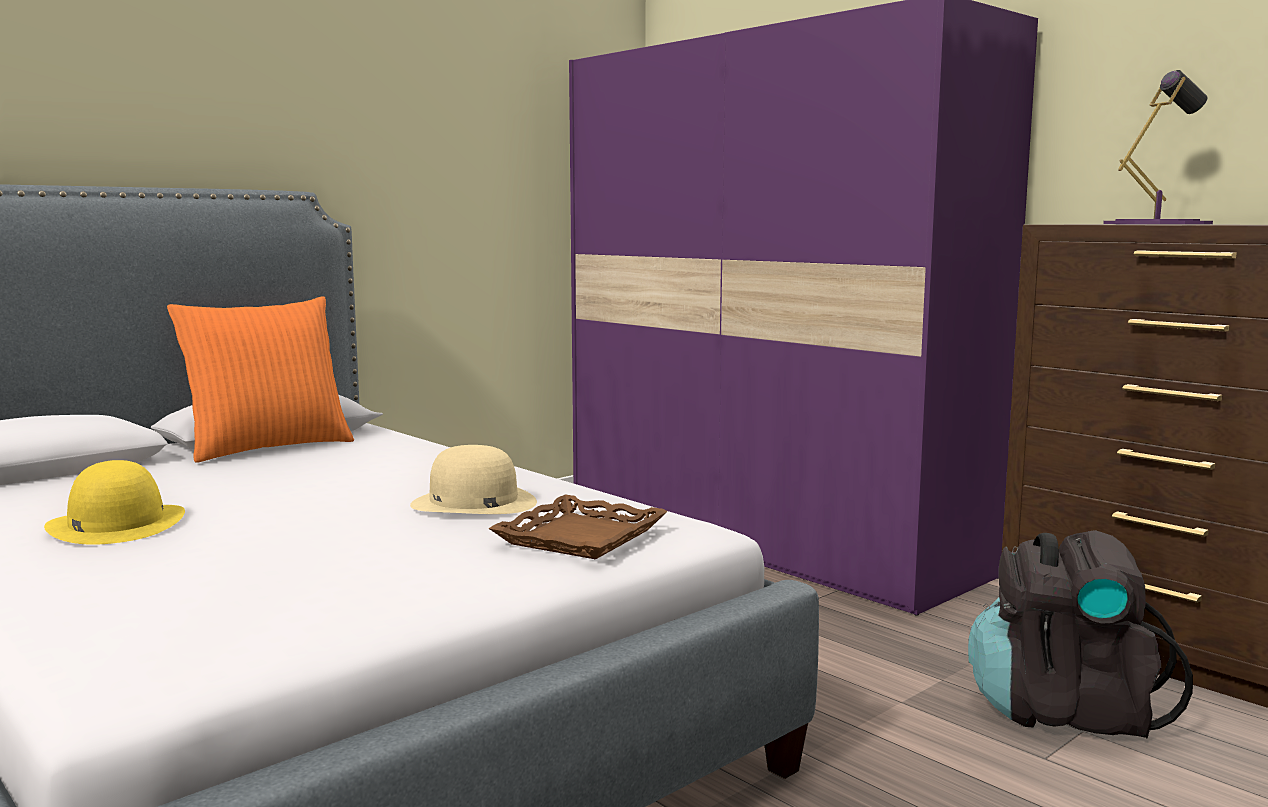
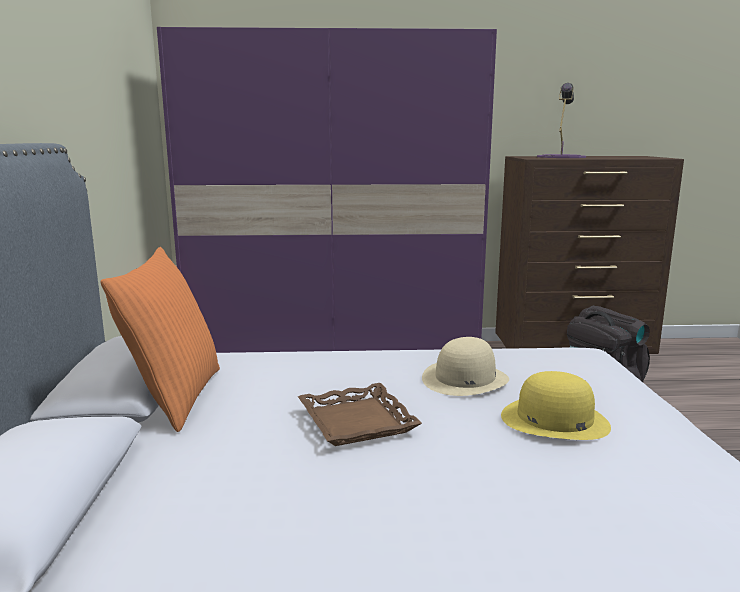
camera: 50 degrees left, 5 degrees up
yellow hat [44,460,185,545] -> yellow hat moved to [501,371,611,440]
brown tray [489,494,668,559] -> brown tray moved to [298,383,422,446]

